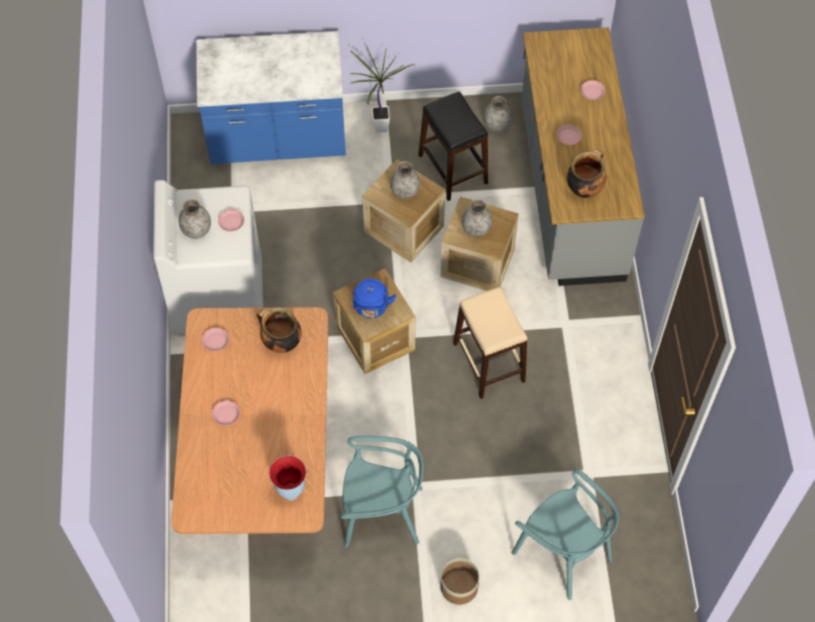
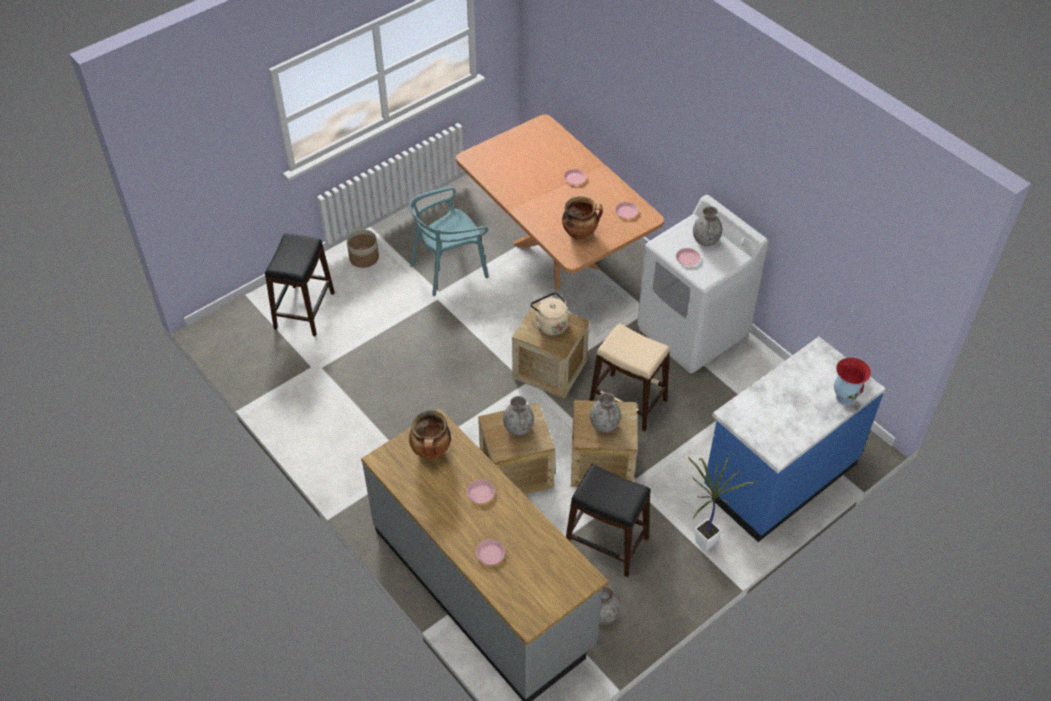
camera: 145 degrees right, 10 degrees down
vase [269,456,306,500] -> vase moved to [834,357,871,405]
blue kettle [352,278,396,318] -> beige kettle [530,292,569,335]
beige stool [453,287,527,399] -> beige stool moved to [589,323,670,431]
turquoise chair [511,469,619,600] -> black stool [265,233,335,337]

